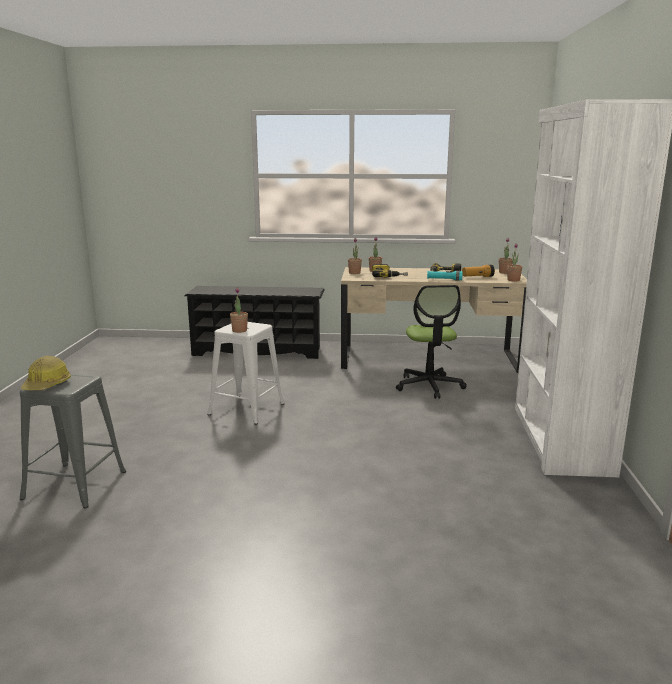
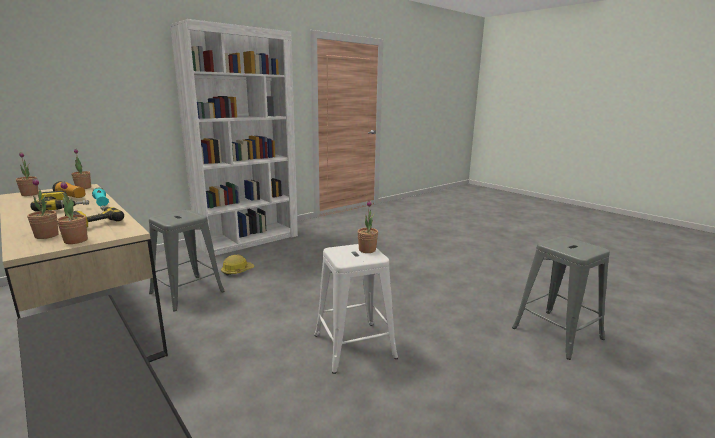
camera: 135 degrees left, 0 degrees up
hard hat [21,356,71,390] -> hard hat moved to [221,255,255,275]
office chair [396,285,467,399] -> grey stool [149,210,225,312]

